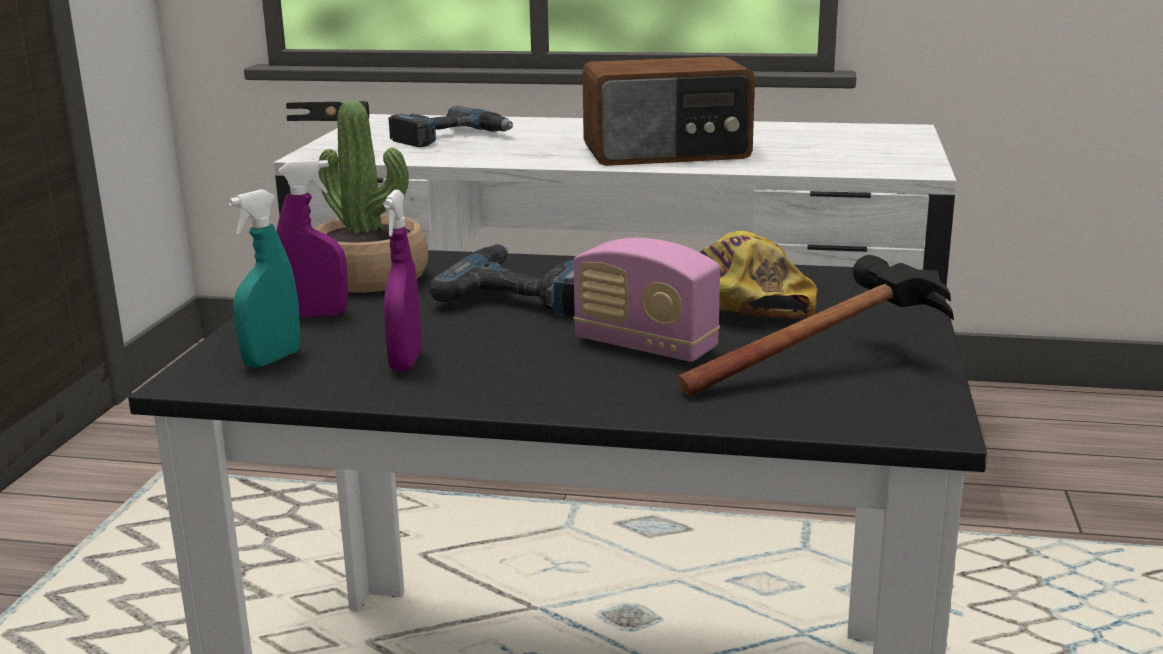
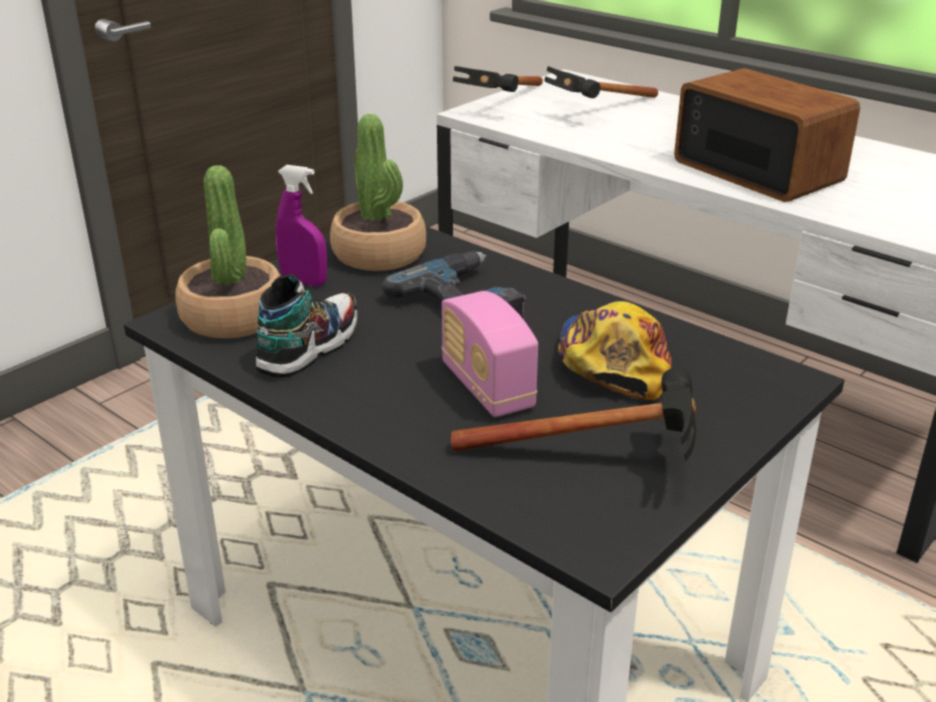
camera: 30 degrees right, 10 degrees up
turquoise spray bottle [228,189,300,368] -> potted plant [175,165,280,339]
purple spray bottle [383,190,421,371] -> shoe [256,274,357,378]
power drill [389,106,513,147] -> hammer [544,66,658,98]
radio [582,56,755,166] -> radio turned 150 degrees counterclockwise [674,68,860,202]

